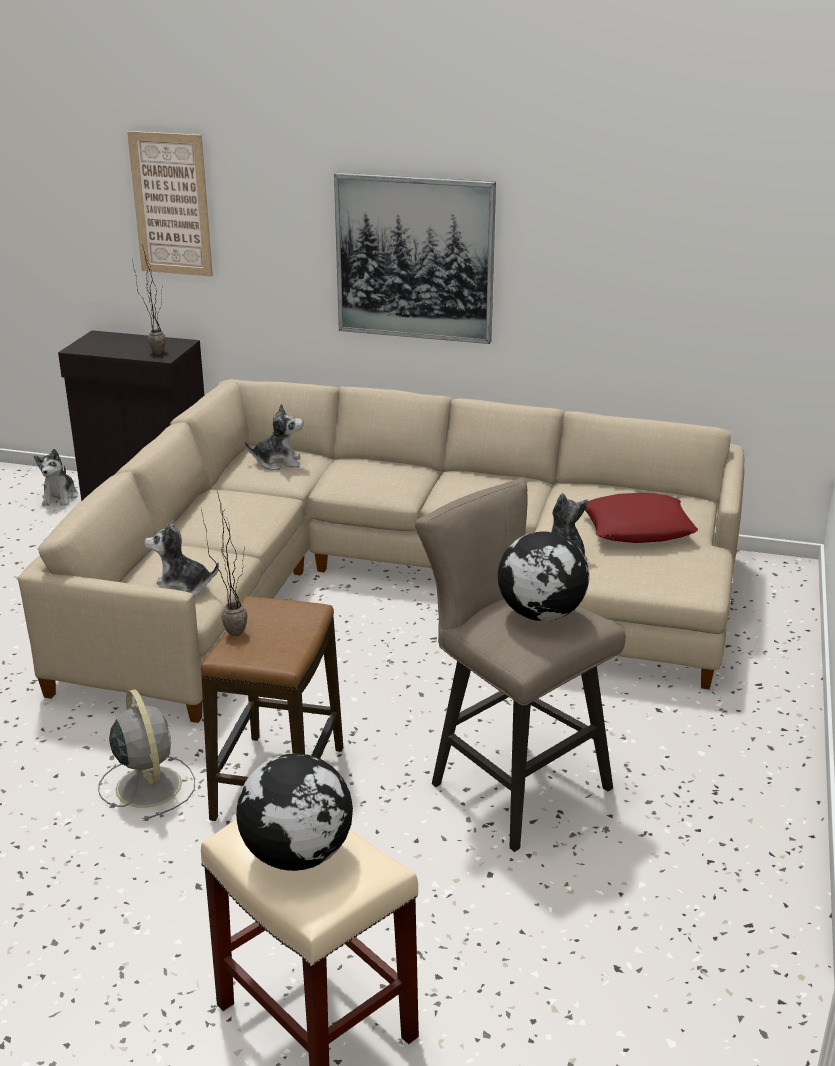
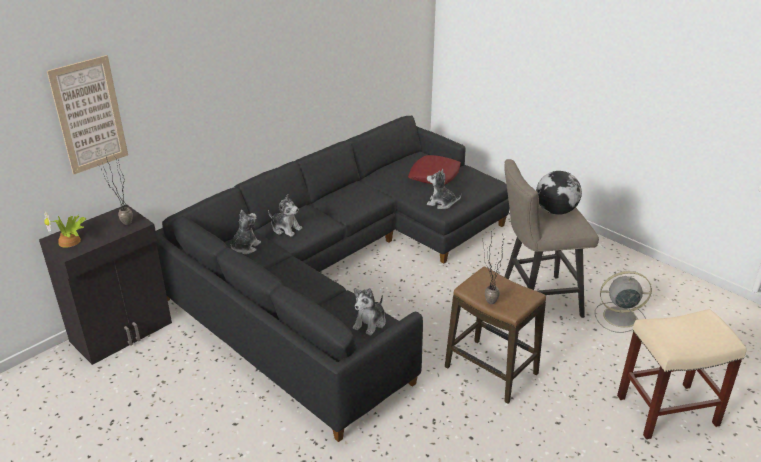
camera: 60 degrees left, 5 degrees up
beige sofa [18,379,744,723] -> black sofa [156,116,510,442]
plush toy [34,449,78,506] -> plush toy moved to [268,194,302,237]
grey fan [98,689,195,821] -> grey fan moved to [595,271,652,333]
globe [236,753,353,871] -> none
picture [334,173,496,344] -> none
none -> potted plant [44,212,86,247]

